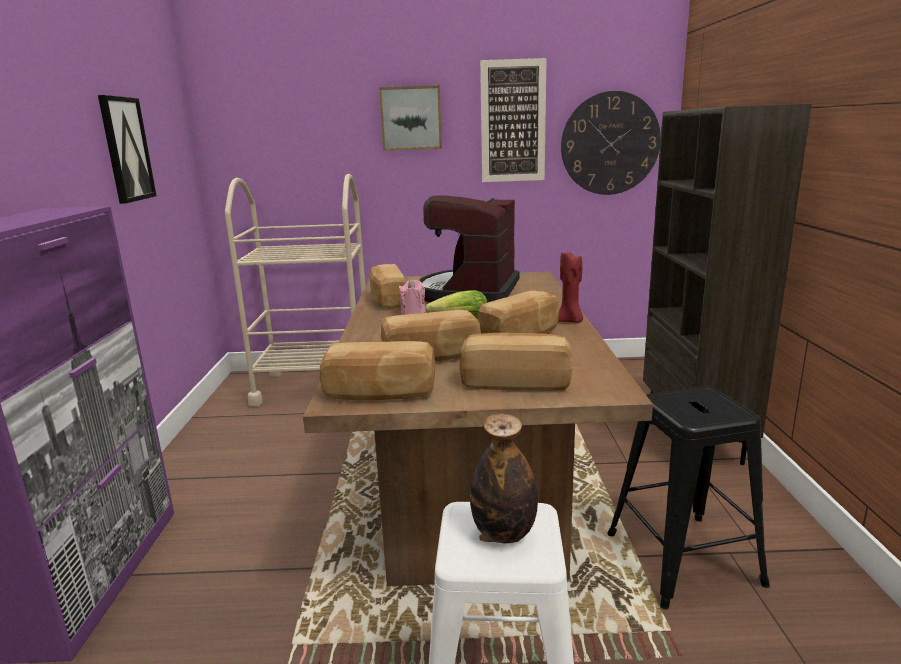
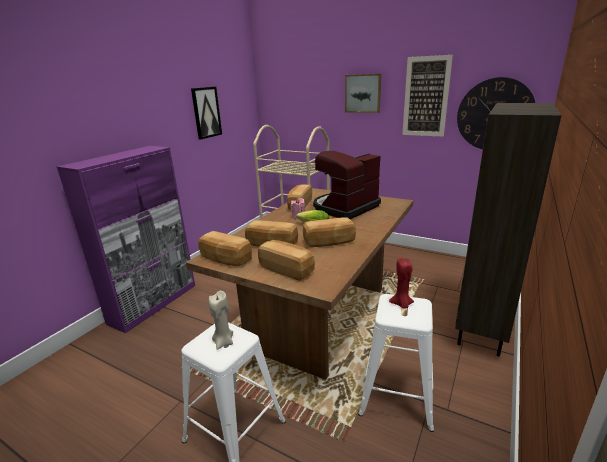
camera: 30 degrees right, 5 degrees up
bottle [470,414,538,543] -> beige candle [209,291,233,350]
red candle [558,252,583,323] -> red candle moved to [389,258,414,309]
black stool [607,387,770,610] -> white stool [358,294,434,432]

